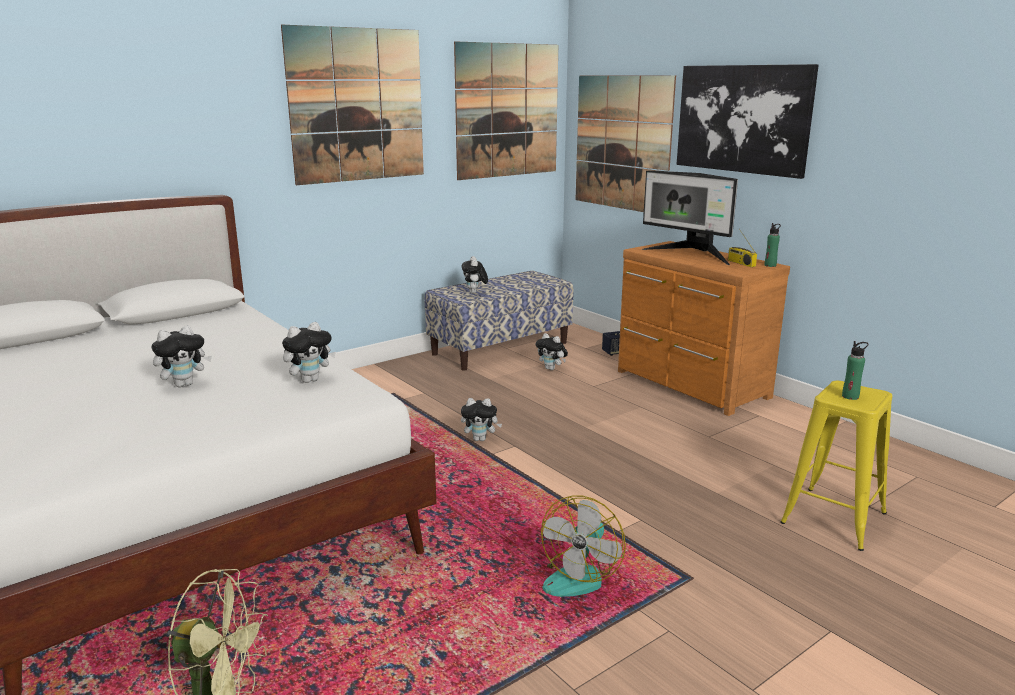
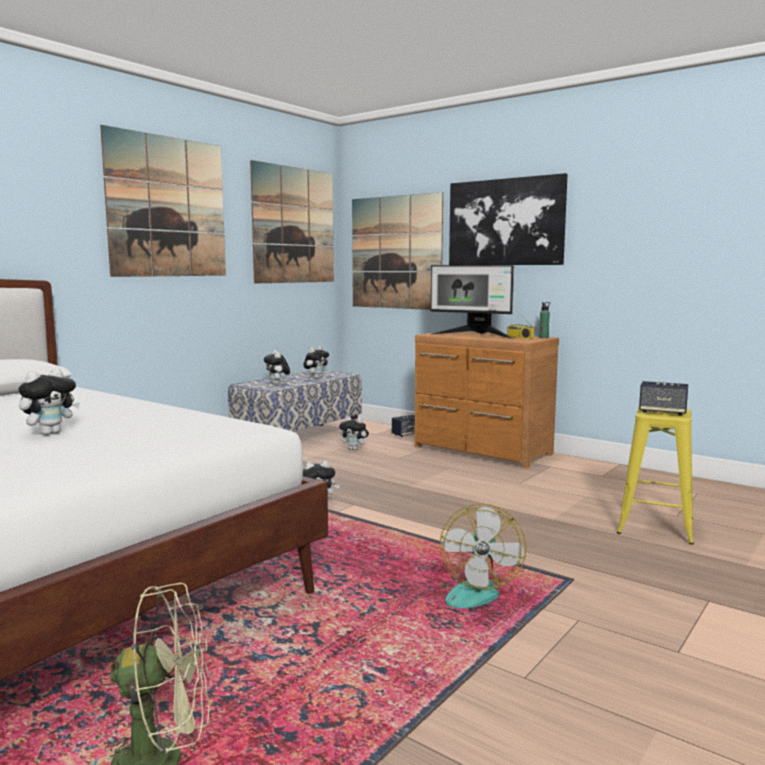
camera: 15 degrees left, 10 degrees down
plush toy [282,322,336,383] -> plush toy moved to [303,346,329,379]
green bottle [842,341,868,400] -> speaker [639,381,688,415]

